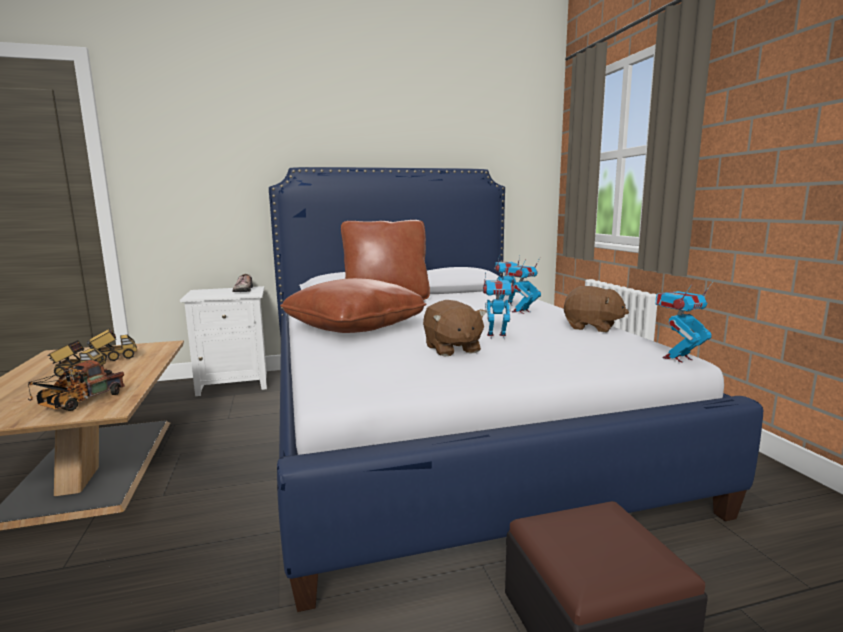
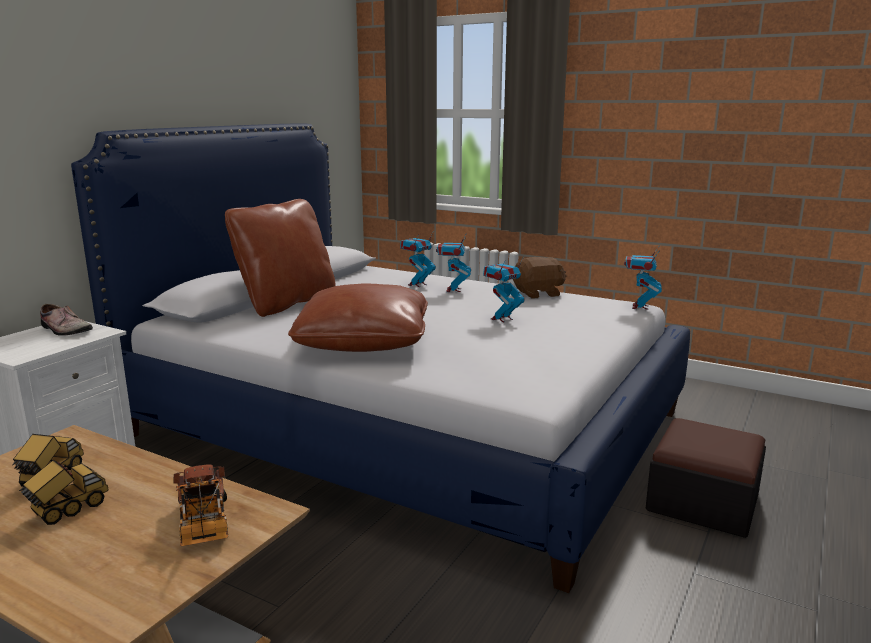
camera: 45 degrees left, 5 degrees up
brown plush toy [423,300,487,356] -> none

